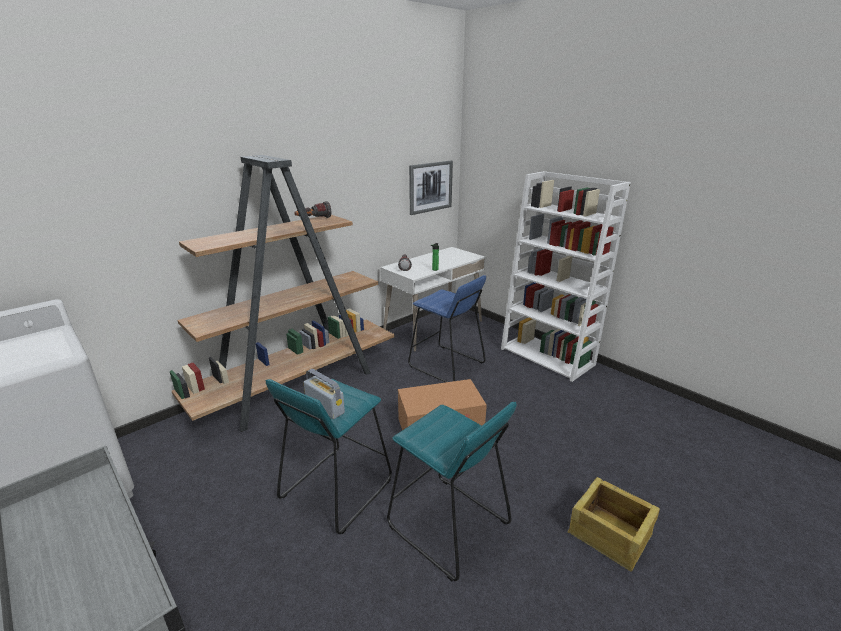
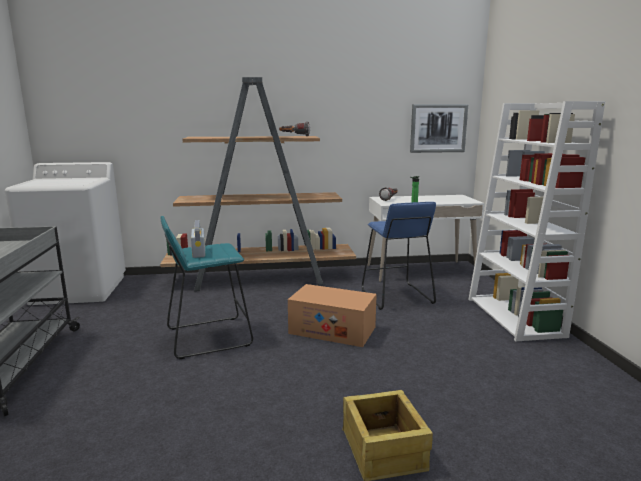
camera: 35 degrees right, 10 degrees down
turquoise stool [387,402,517,581] -> none

